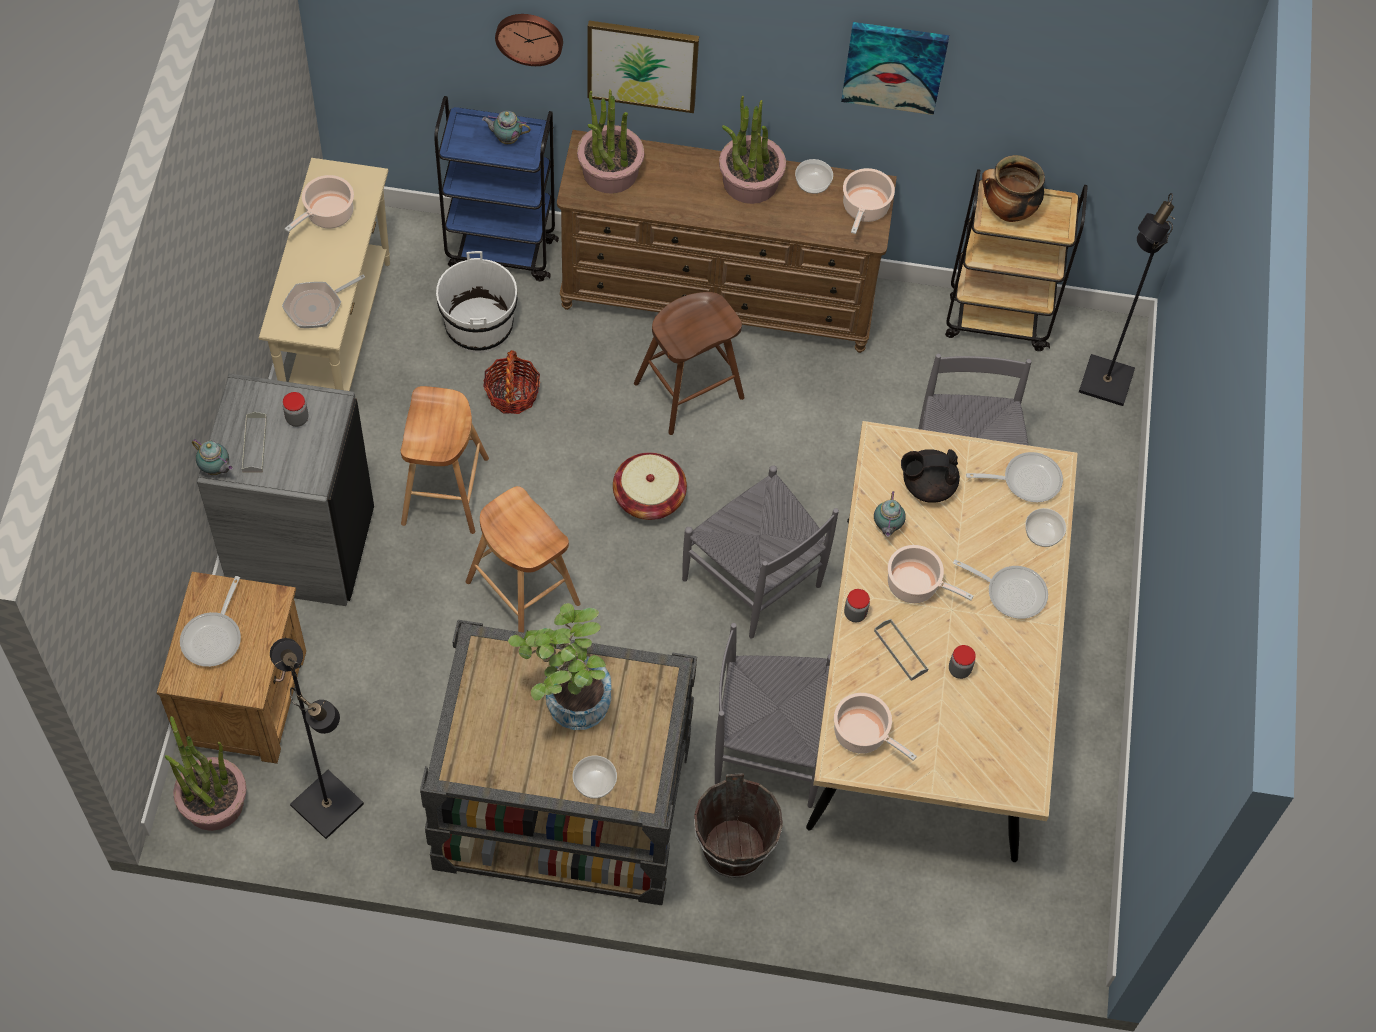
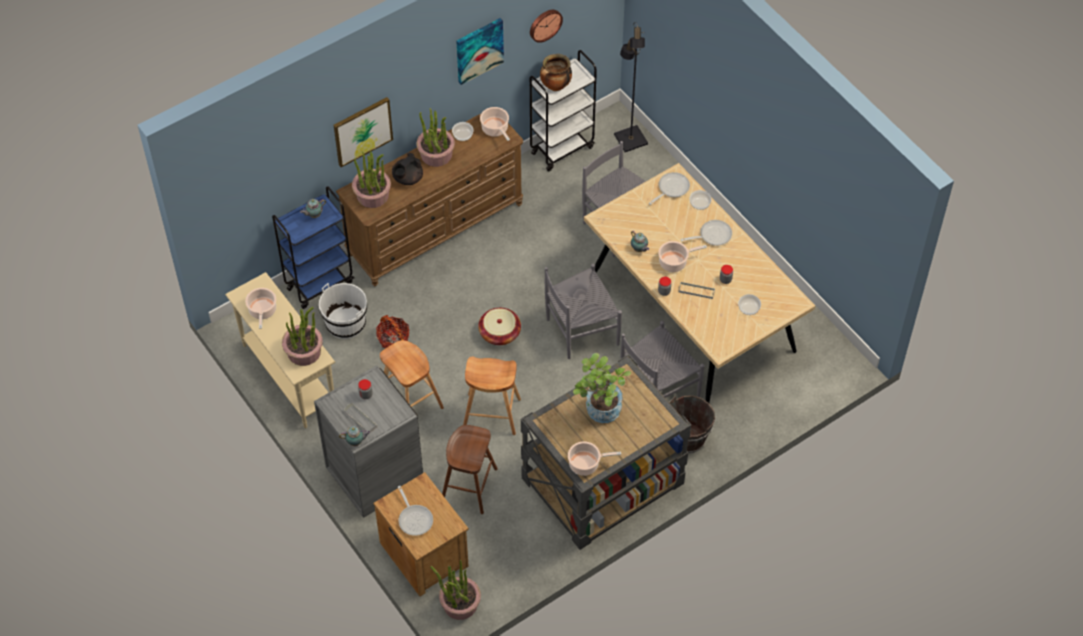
camera: 40 degrees left, 5 degrees down
black floor lamp [270,638,364,839] -> none
frying pan [282,275,365,328] -> potted plant [282,307,323,366]
wall clock [495,14,563,66] -> wall clock moved to [530,10,563,43]
bowl [573,756,617,799] -> bowl moved to [738,294,761,315]
brown stool [634,292,745,435] -> brown stool moved to [442,425,498,514]
grey chair [682,465,839,639] -> grey chair turned 150 degrees clockwise [545,263,622,359]
cooking pot [834,693,917,761] -> cooking pot moved to [568,441,621,476]
black teapot [901,449,960,503] -> black teapot moved to [392,153,423,185]
brown cart [945,169,1087,351] -> white cart [530,50,597,171]

